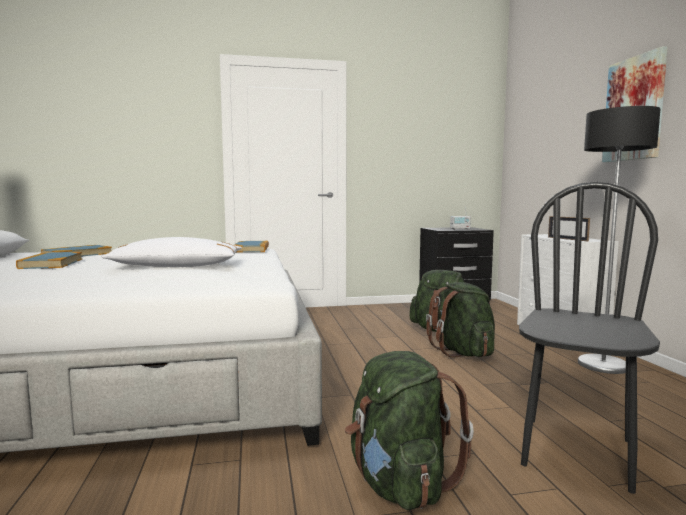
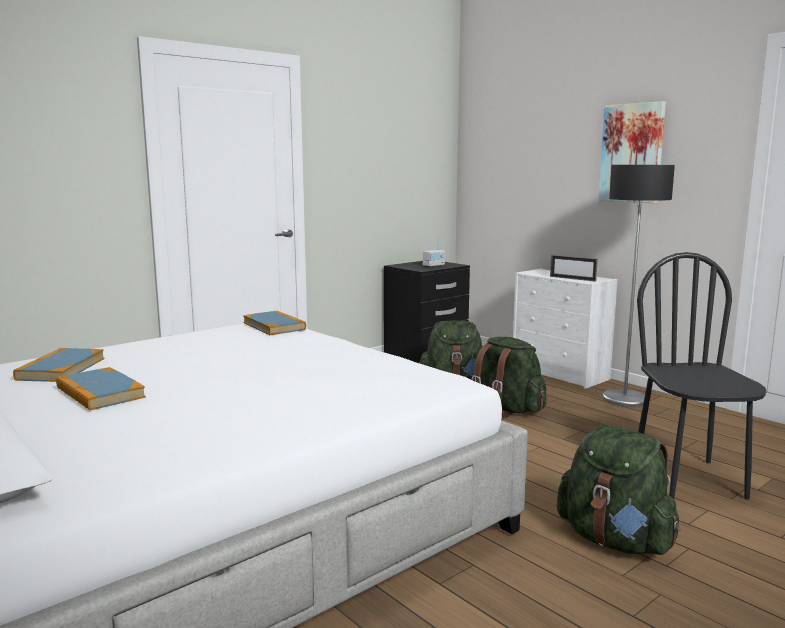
camera: 30 degrees left, 5 degrees up
white pillow [101,237,242,267] -> none

